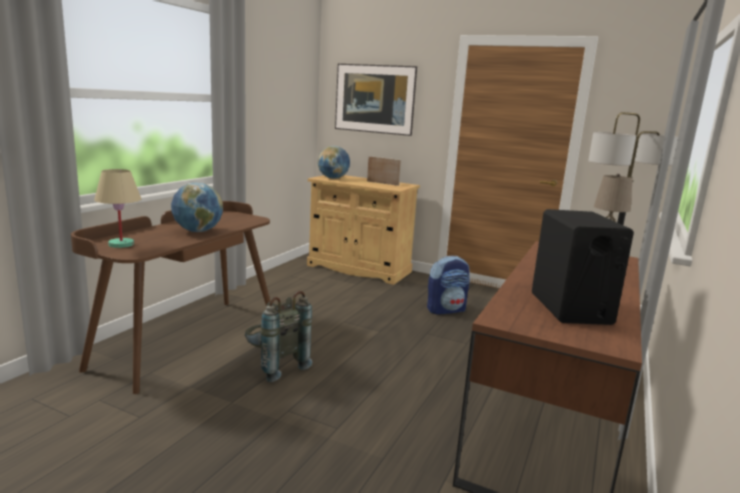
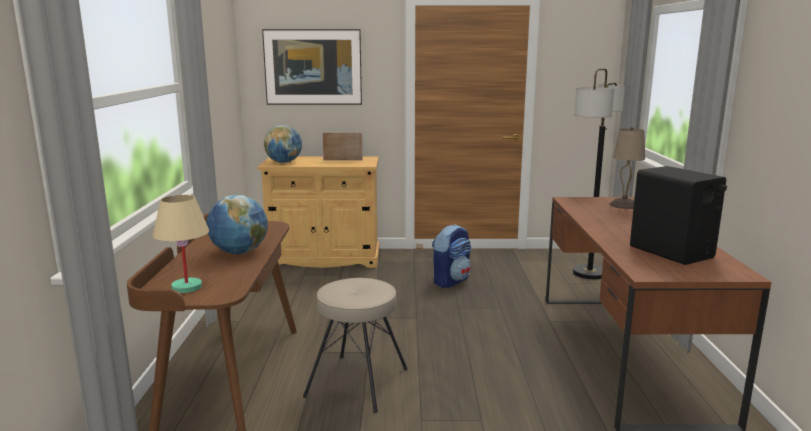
camera: 25 degrees left, 0 degrees up
grey backpack [245,291,313,382] -> beige stool [303,278,407,413]

